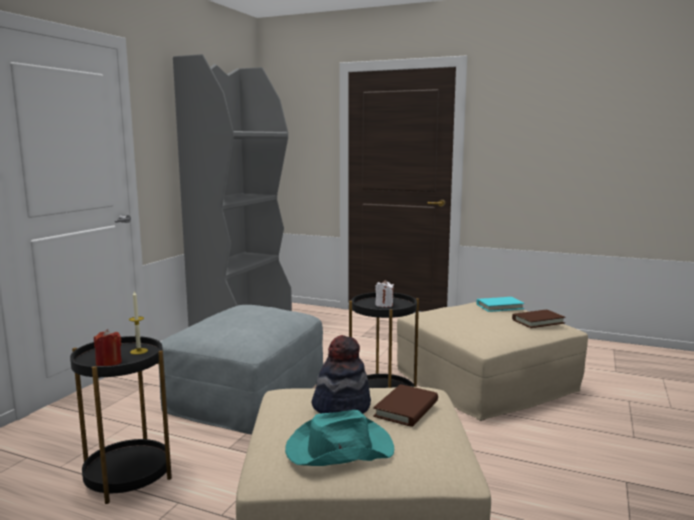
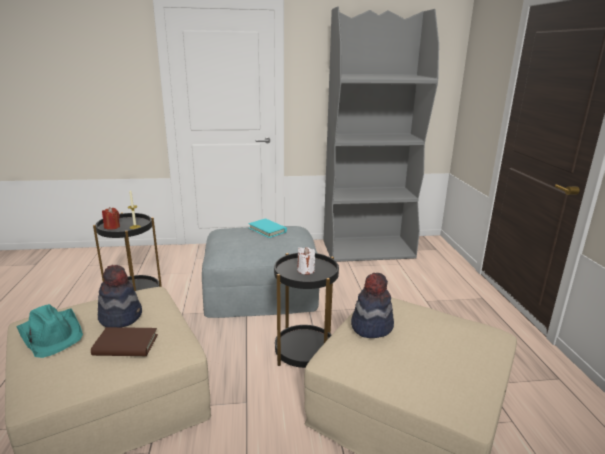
camera: 60 degrees right, 10 degrees up
turquoise book [476,297,525,312] -> turquoise book moved to [248,218,287,238]
brown book [512,310,566,328] -> none
none -> hat [351,273,394,338]

